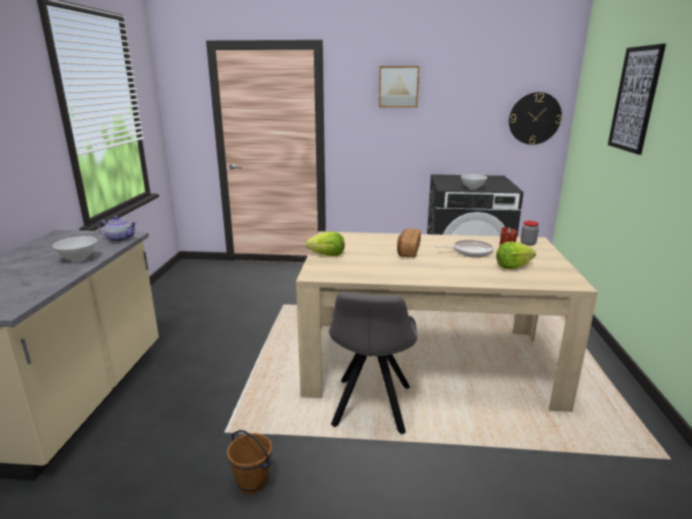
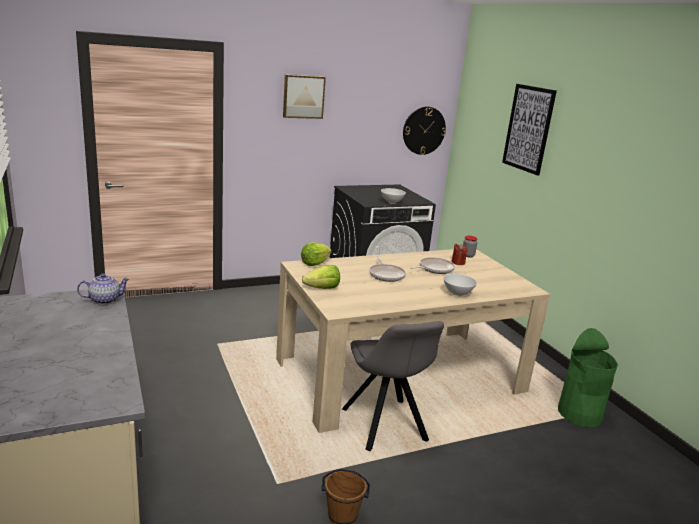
camera: 30 degrees left, 0 degrees up
white bowl [53,236,97,262] -> white bowl moved to [444,274,477,296]
bread [397,228,421,258] -> frying pan [369,256,406,282]
lettuce [496,242,536,269] -> lettuce moved to [301,242,332,266]
none -> green trash can [558,328,618,427]

